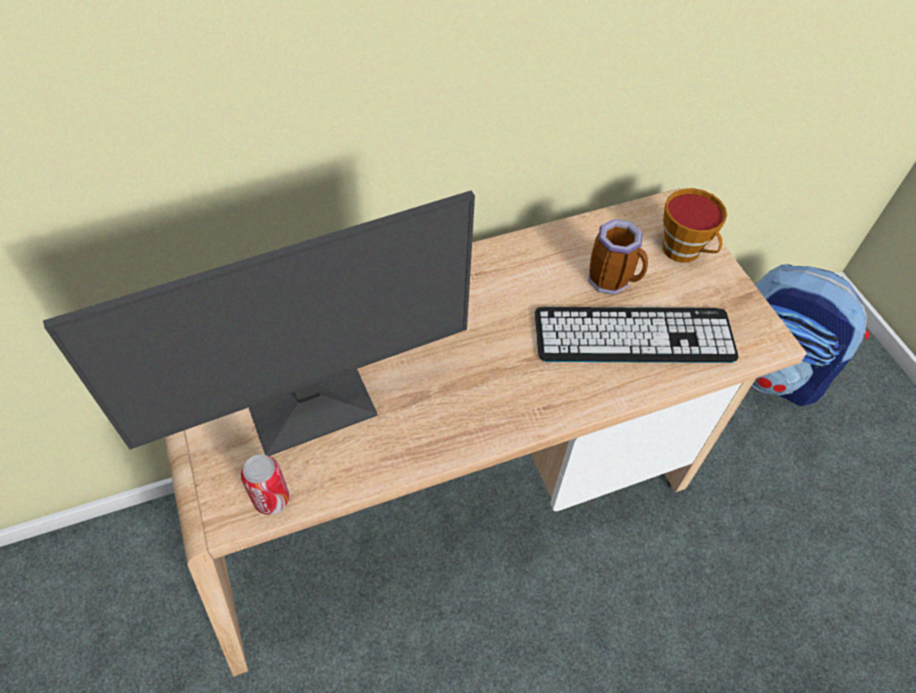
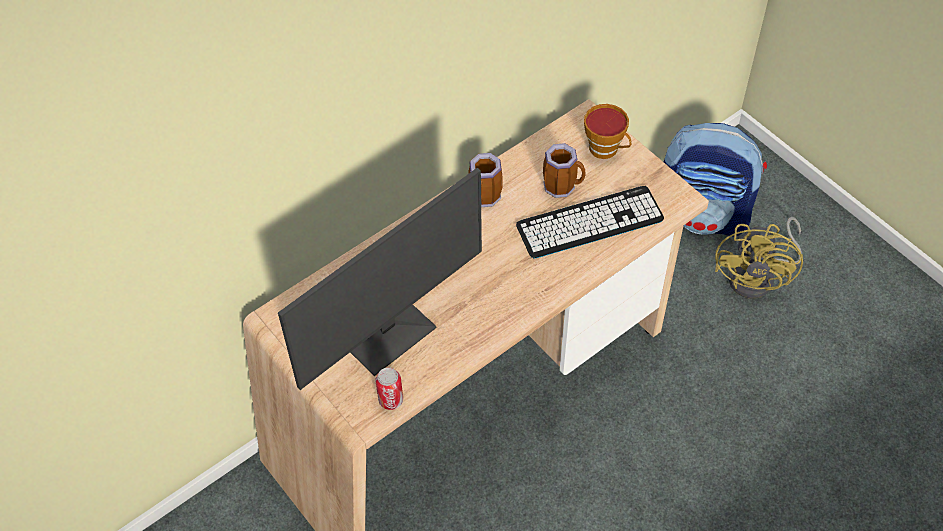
camera: 15 degrees left, 0 degrees up
none -> mug [468,153,503,207]
none -> yellow fan [715,217,803,299]

